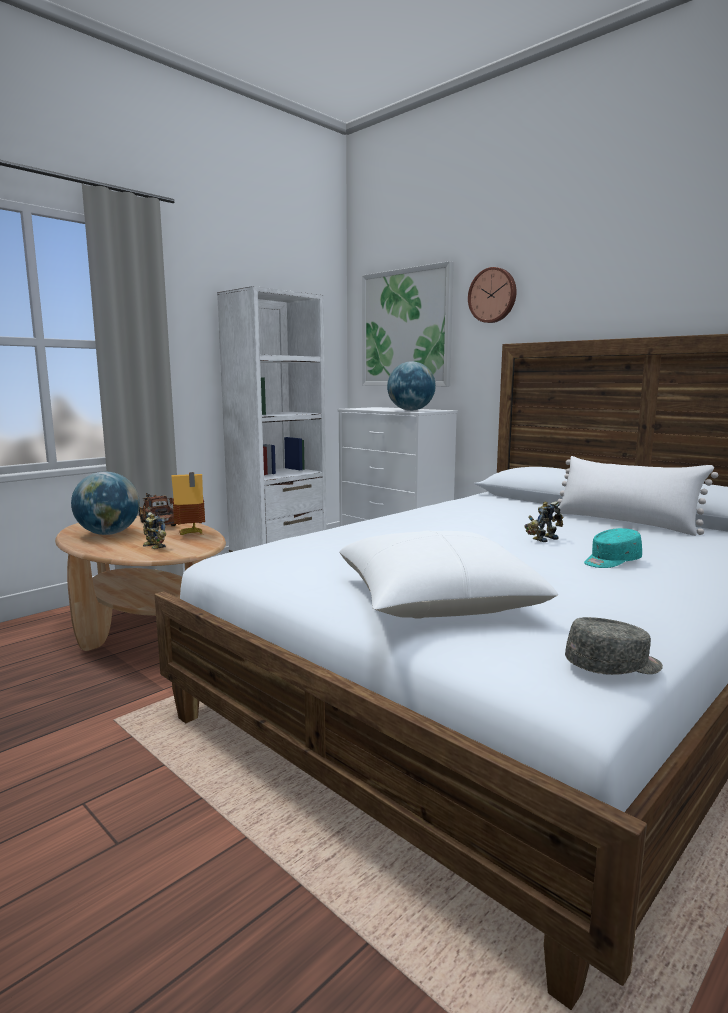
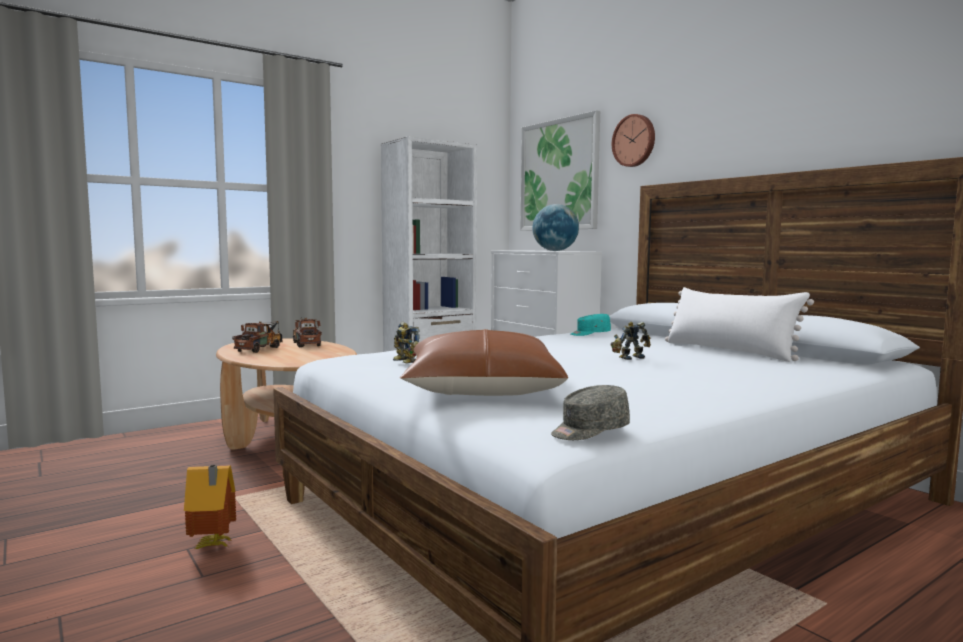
camera: 10 degrees right, 5 degrees down
globe [71,472,140,535] -> toy truck [232,321,283,353]
toy robot [143,512,166,549] -> toy robot moved to [393,322,420,363]
toy house [171,472,205,535] -> toy house moved to [184,465,236,549]
white pillow [339,531,558,619] -> brown pillow [400,329,568,396]
grey cap [565,617,663,675] -> grey cap turned 150 degrees clockwise [551,385,630,440]
turquoise cap [584,528,642,568] -> turquoise cap moved to [571,314,611,336]

